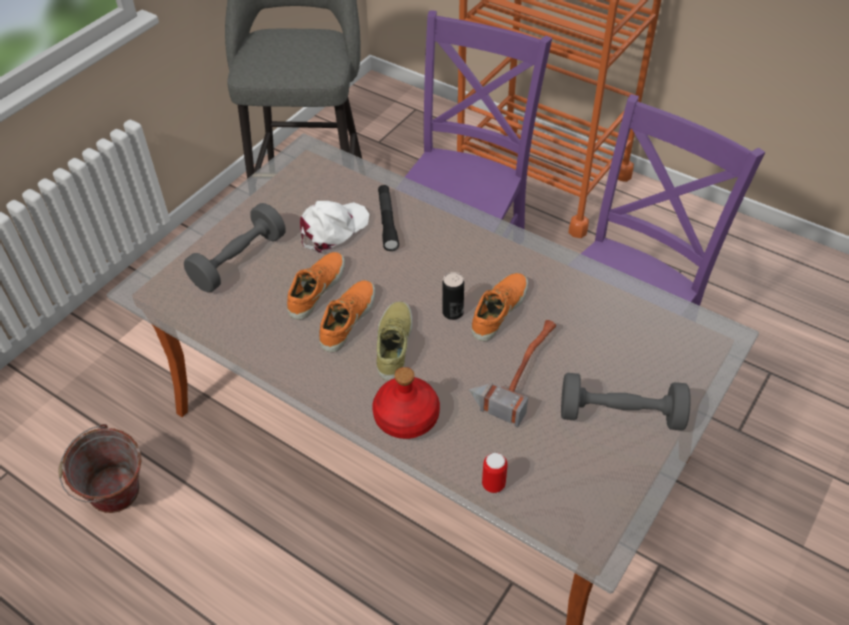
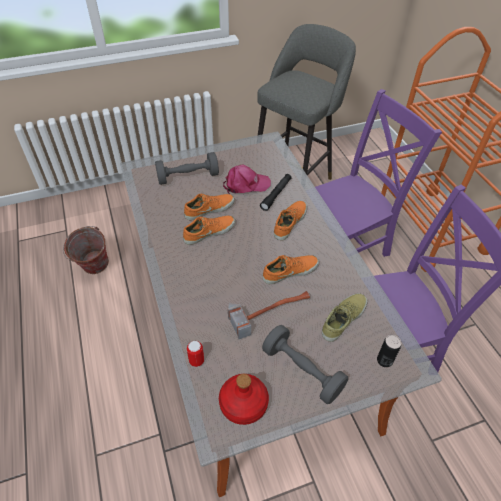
camera: 35 degrees right, 0 degrees up
white cap [300,201,369,253] -> pink cap [223,164,271,194]
red bottle [372,367,440,439] -> red bottle moved to [219,374,269,425]
beige shoe [376,301,412,381] -> beige shoe moved to [322,293,367,342]
can [442,272,464,320] -> can moved to [377,335,401,367]
none -> orange shoe [274,201,307,240]

